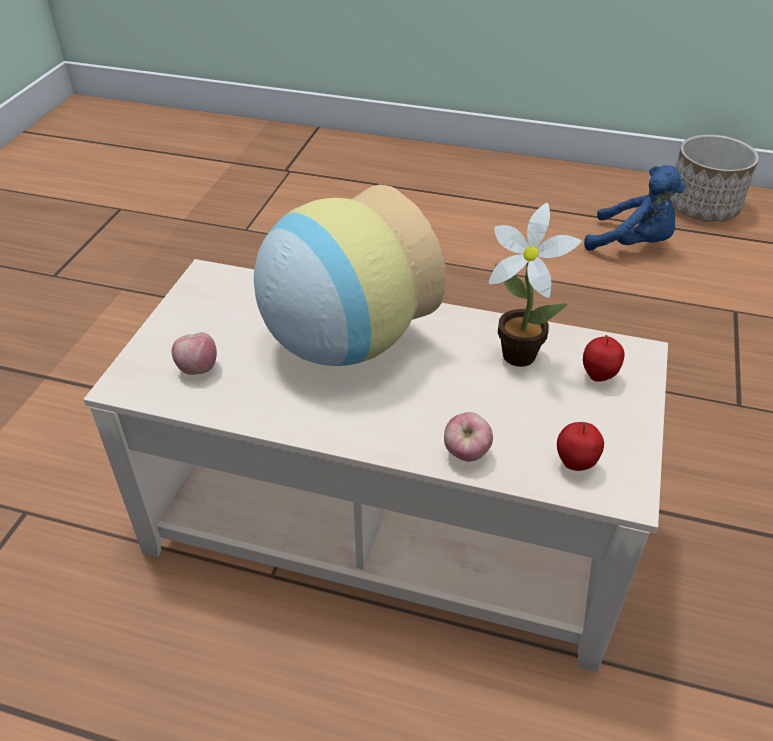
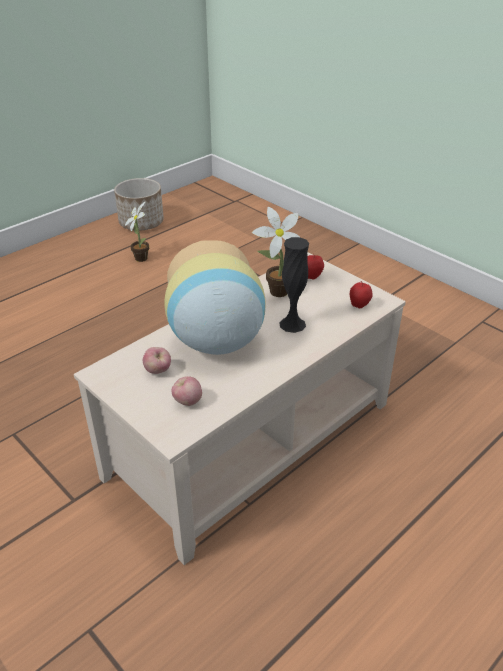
camera: 60 degrees left, 5 degrees down
apple [444,412,493,462] -> apple moved to [143,347,171,374]
blue plush toy [584,165,686,251] -> potted plant [124,201,149,262]
none -> black vase [279,237,309,333]

